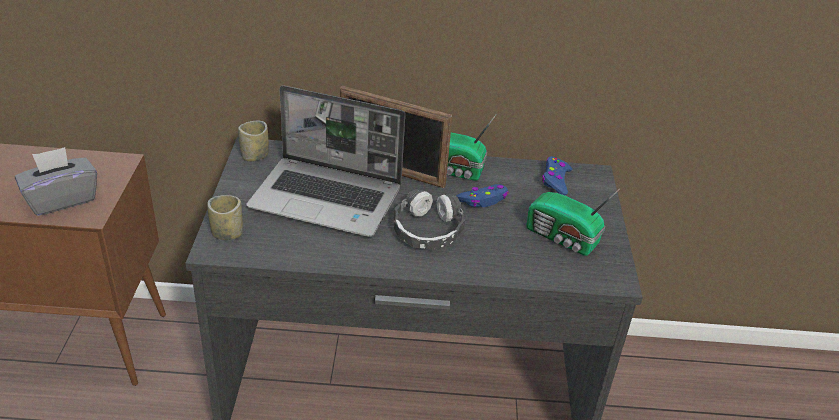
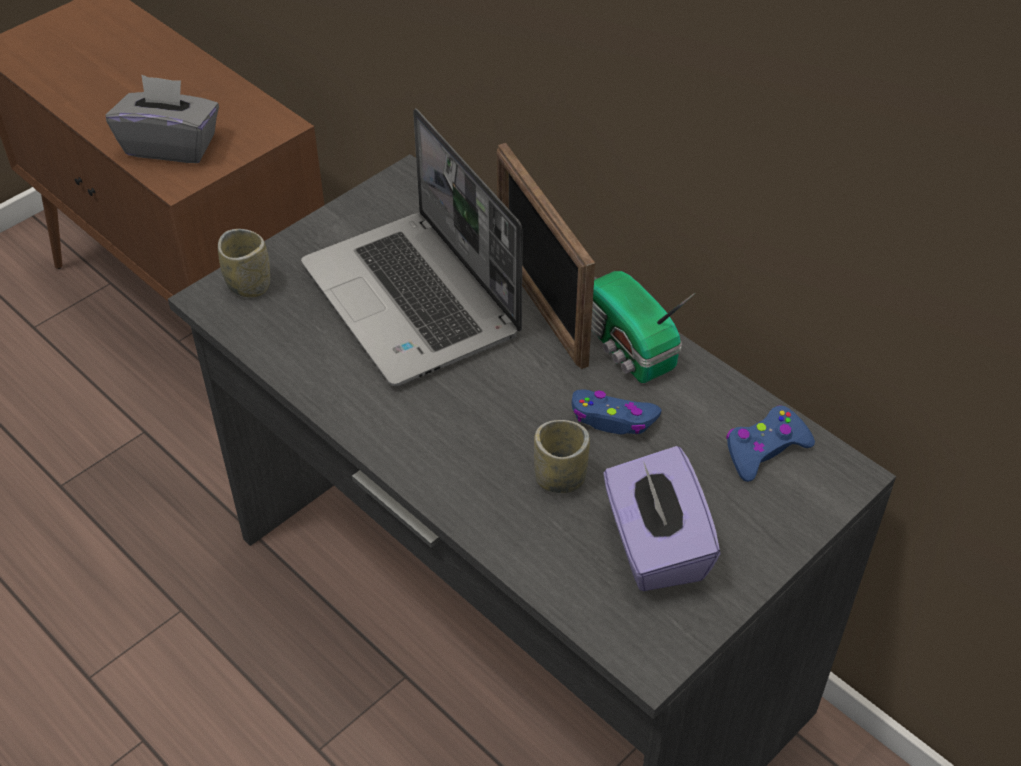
camera: 45 degrees right, 10 degrees up
cup [238,121,269,162] -> cup moved to [534,420,590,493]
headphones [394,189,465,250] -> none
radio [526,189,620,256] -> purple tissue box [603,446,721,591]

